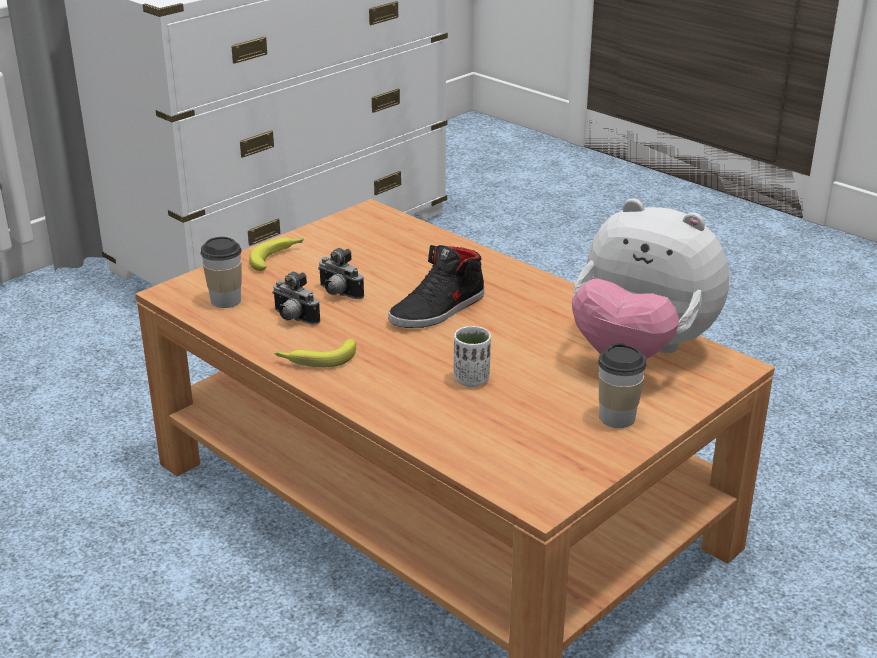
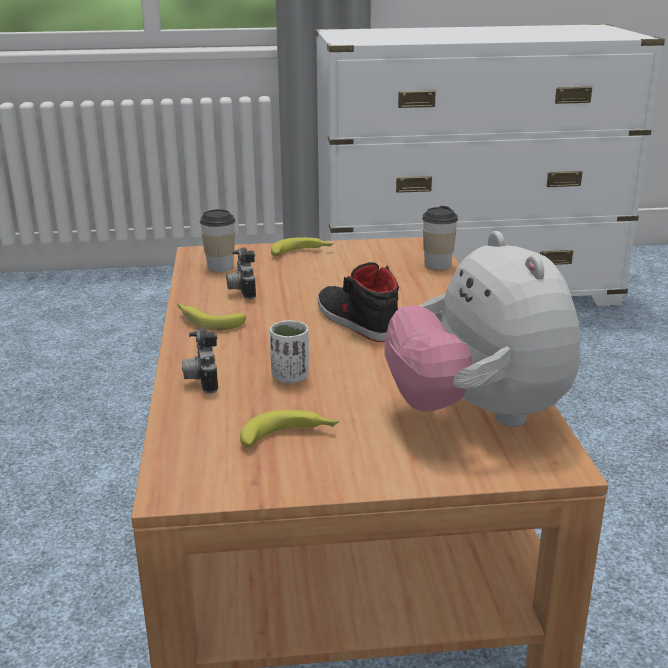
camera: 40 degrees right, 5 degrees down
camera [318,248,364,299] -> camera moved to [182,328,218,394]
black shoe [388,245,484,328] -> black shoe turned 60 degrees clockwise [318,262,399,342]
cup [598,343,646,428] -> cup moved to [422,206,458,270]
none -> banana [240,410,339,448]

